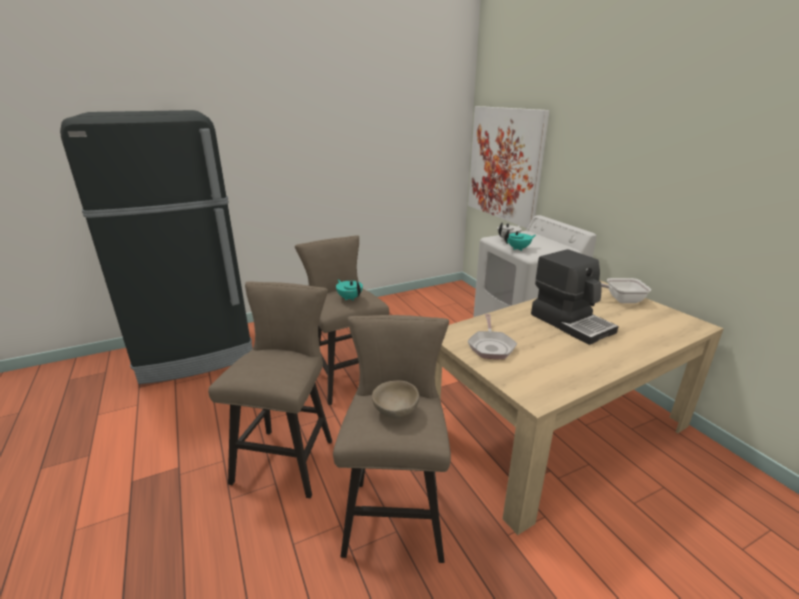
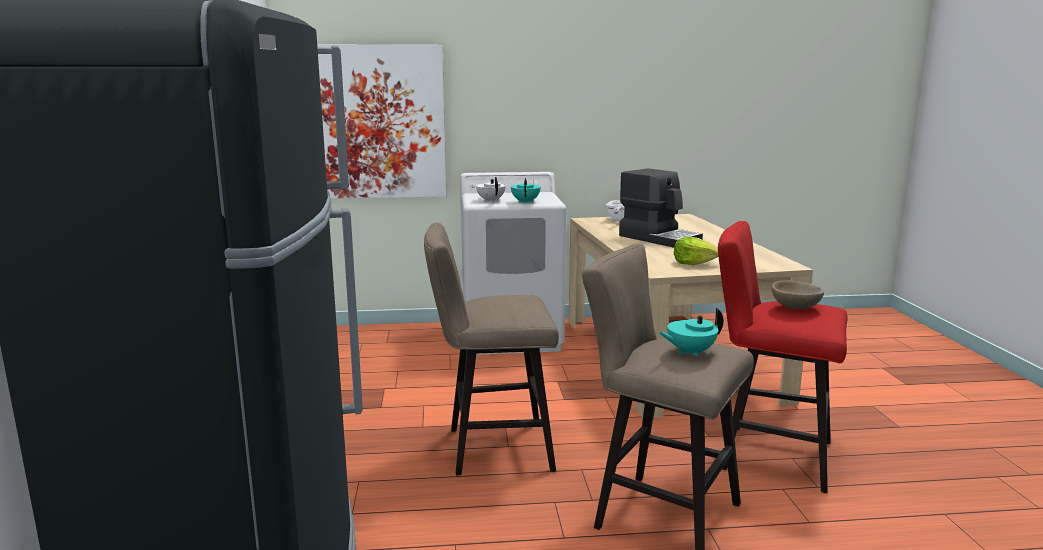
camera: 70 degrees left, 10 degrees down
beige stool [333,315,451,563] -> red stool [718,221,848,493]
turquoise teapot [336,280,363,301] -> turquoise teapot moved to [658,308,724,357]
frying pan [467,314,517,359] -> lettuce [674,236,719,265]
coffee machine [531,249,619,345] -> coffee machine turned 60 degrees clockwise [619,168,703,248]

